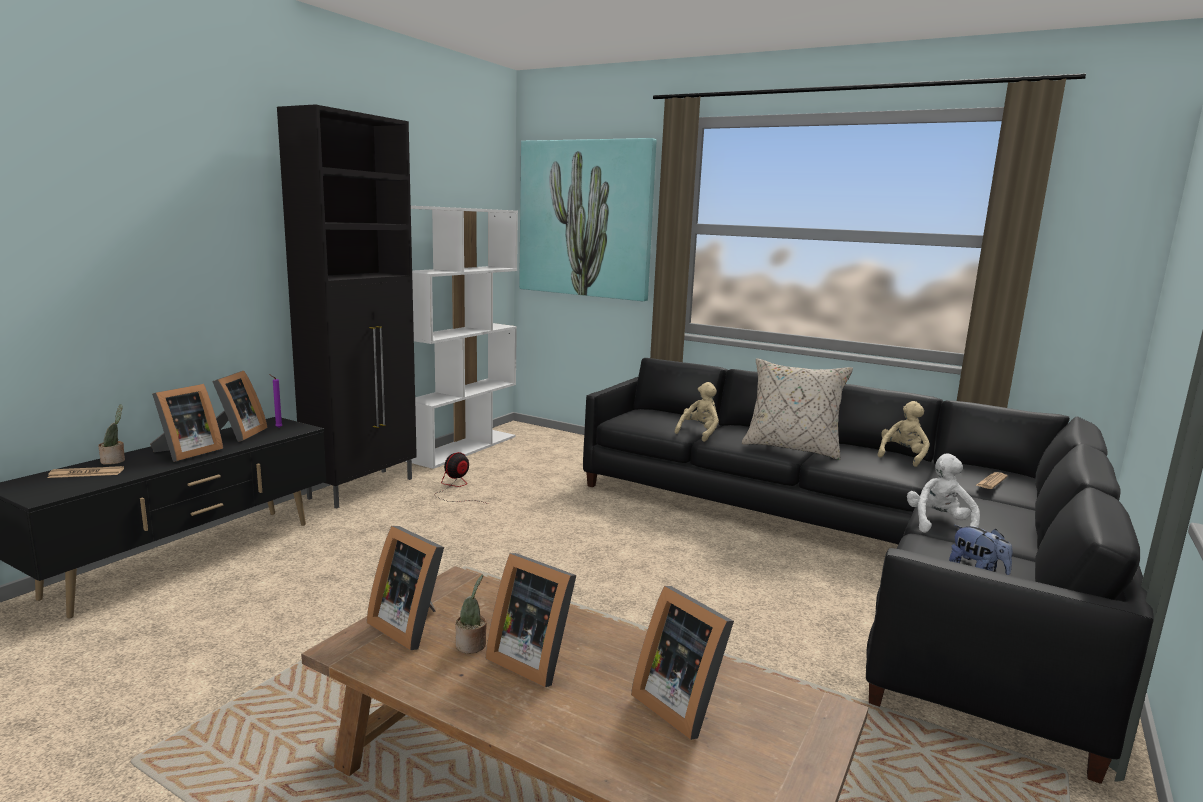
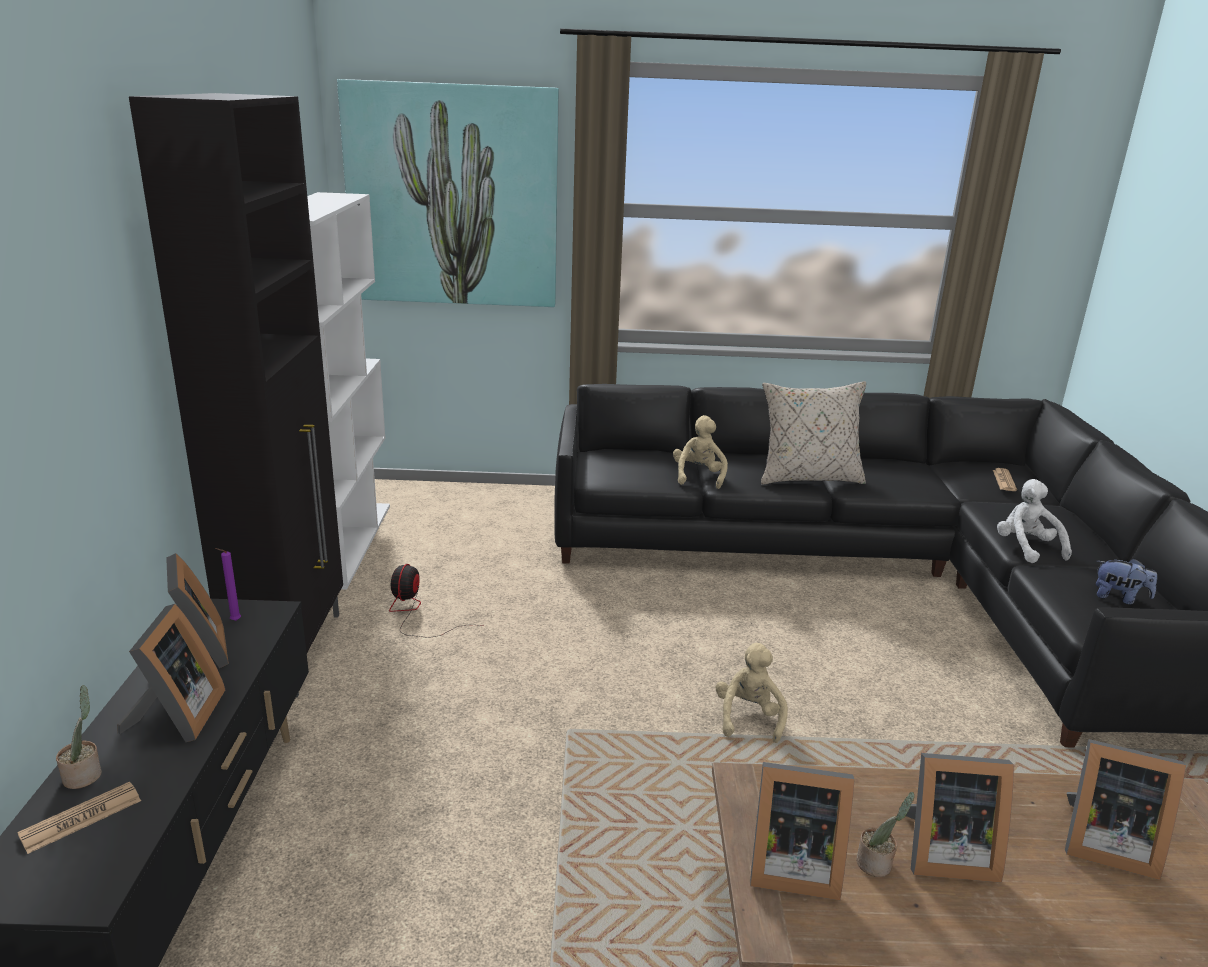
camera: 30 degrees left, 10 degrees up
beige plush toy [877,401,930,467] -> beige plush toy moved to [716,643,788,743]

